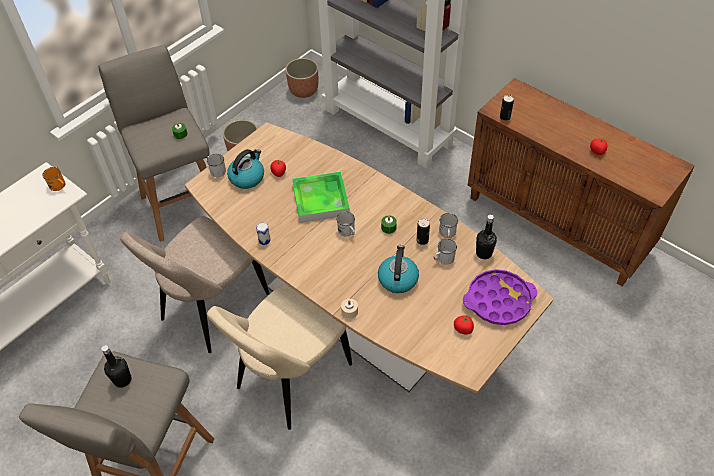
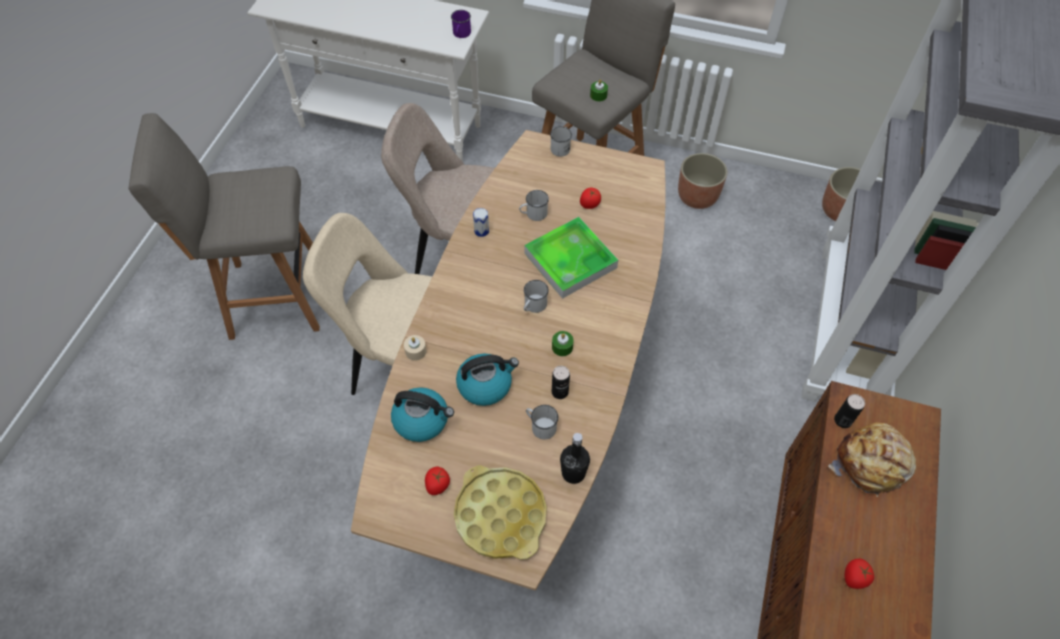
camera: 65 degrees right, 5 degrees up
orange mug [42,167,65,191] -> purple mug [451,10,471,38]
black bottle [101,345,132,388] -> none
kettle [227,149,264,189] -> kettle moved to [391,387,454,442]
white mug [439,213,458,238] -> white mug moved to [519,190,549,221]
purple tray [463,269,537,325] -> yellow tray [454,465,547,560]
none -> bread [828,422,916,497]

